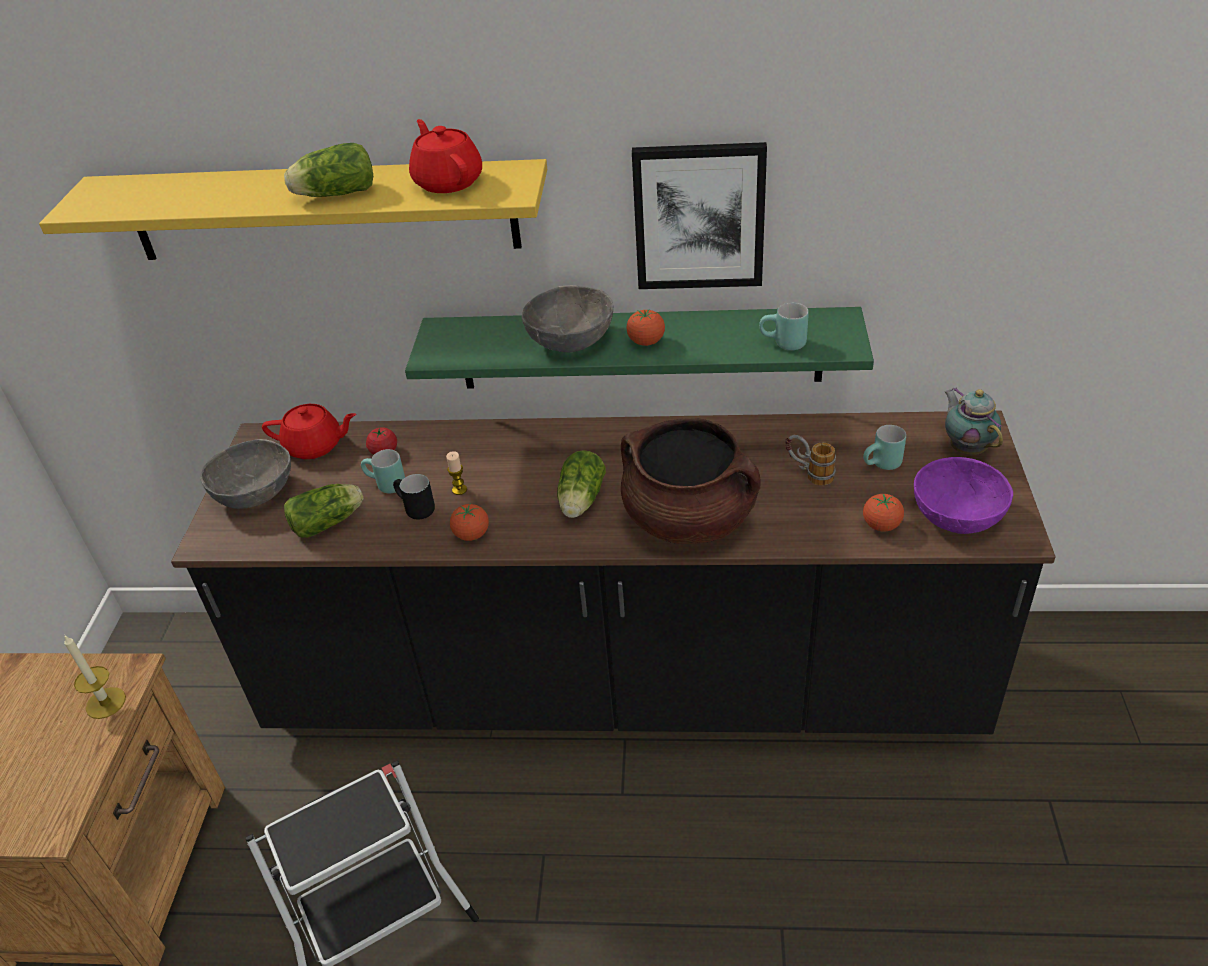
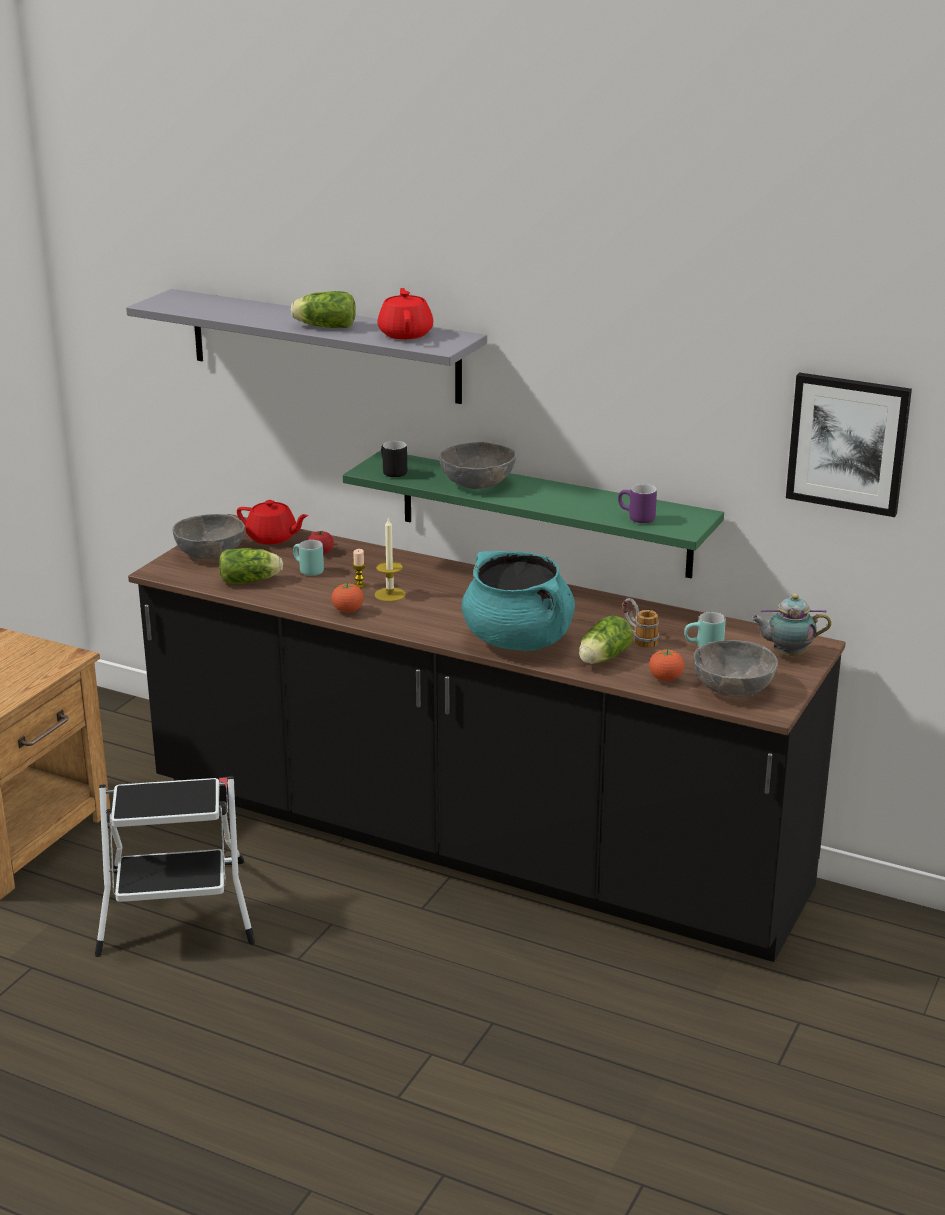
camera: 20 degrees right, 15 degrees down
yellow shelf [39,159,547,260] -> grey shelf [126,289,487,404]
candle [64,636,126,719] -> candle moved to [374,517,406,602]
black mug [393,474,435,520] -> black mug moved to [381,441,407,477]
lettuce [557,450,606,518] -> lettuce moved to [579,616,633,664]
brown cooking pot [621,418,761,544] -> turquoise cooking pot [462,551,575,651]
tomato [626,309,665,346] -> none
picture [632,142,767,289] -> picture moved to [786,373,912,517]
turquoise mug [759,303,809,350] -> purple mug [618,484,657,523]
purple bowl [914,457,1013,534] -> grey bowl [693,640,778,697]
teapot [944,388,1003,455] -> teapot turned 90 degrees counterclockwise [751,594,831,656]

